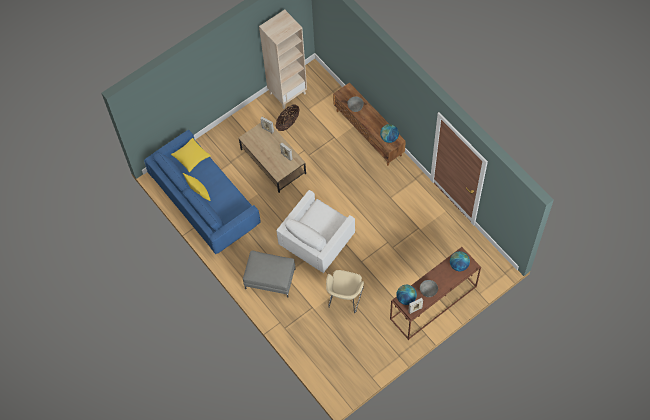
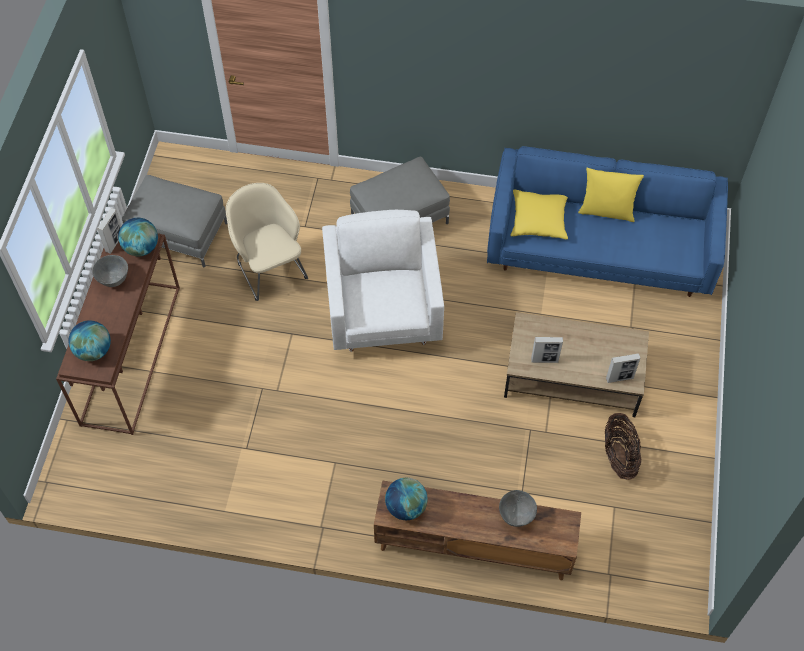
camera: 135 degrees right, 5 degrees down
yellow pillow [171,138,211,172] -> yellow pillow moved to [510,190,568,239]
beige bookcase [259,9,307,109] -> none
none -> grey ottoman [122,175,227,267]

